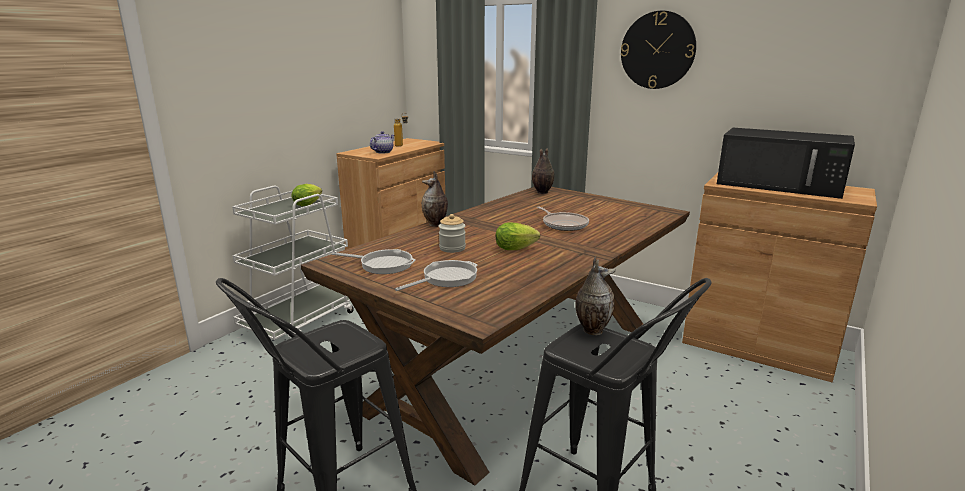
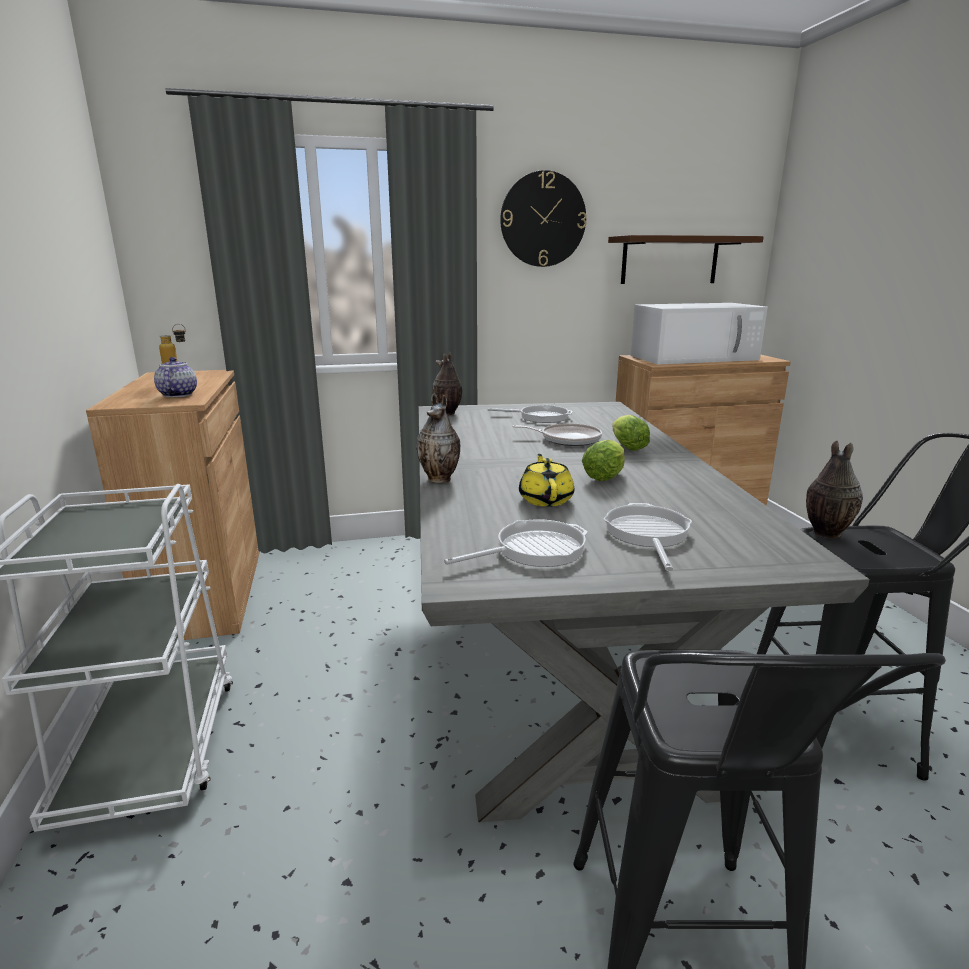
camera: 45 degrees left, 0 degrees up
lettuce [292,184,322,206] -> lettuce moved to [612,415,650,451]
brown dining table [301,187,690,485] -> grey dining table [419,402,870,823]
jar [439,214,466,253] -> yellow teapot [519,454,574,507]
black microwave [717,128,855,199] -> white microwave [630,303,768,365]
none -> frying pan [488,405,573,423]
none -> brown shelf [608,235,764,284]

